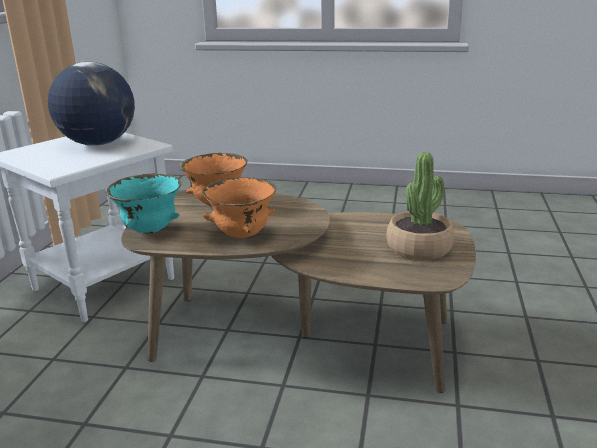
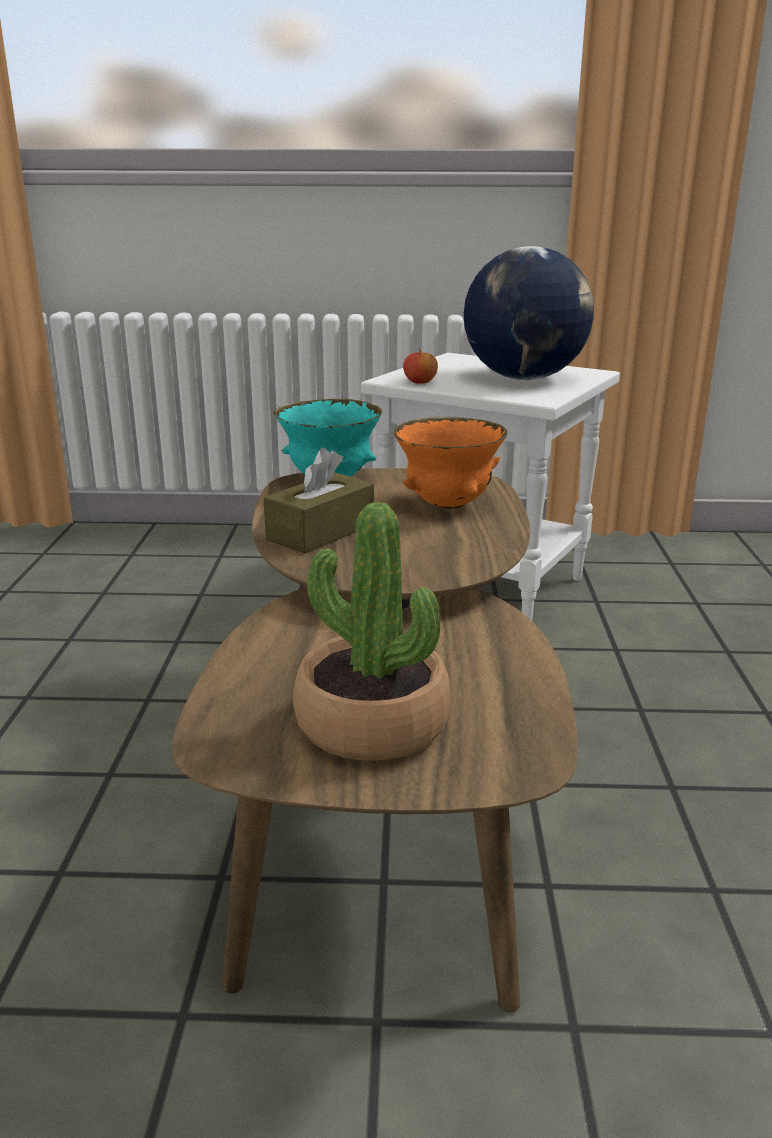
camera: 80 degrees right, 0 degrees up
orange bowl [202,177,276,238] -> brown tissue box [264,448,374,553]
none -> apple [403,348,438,384]

